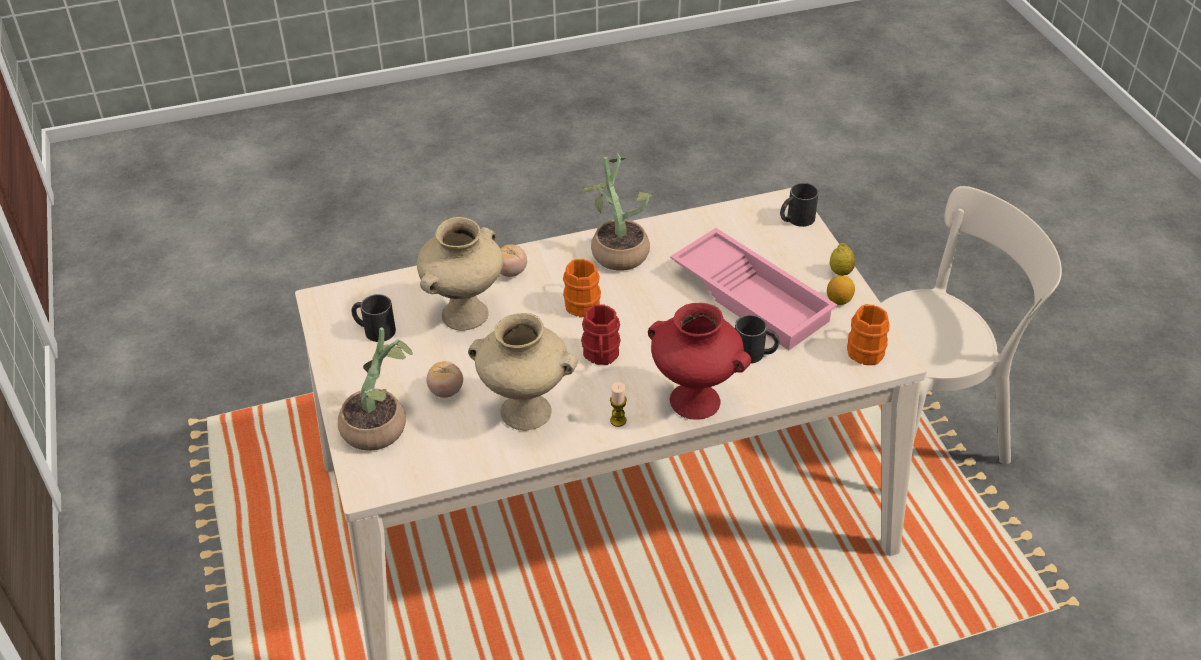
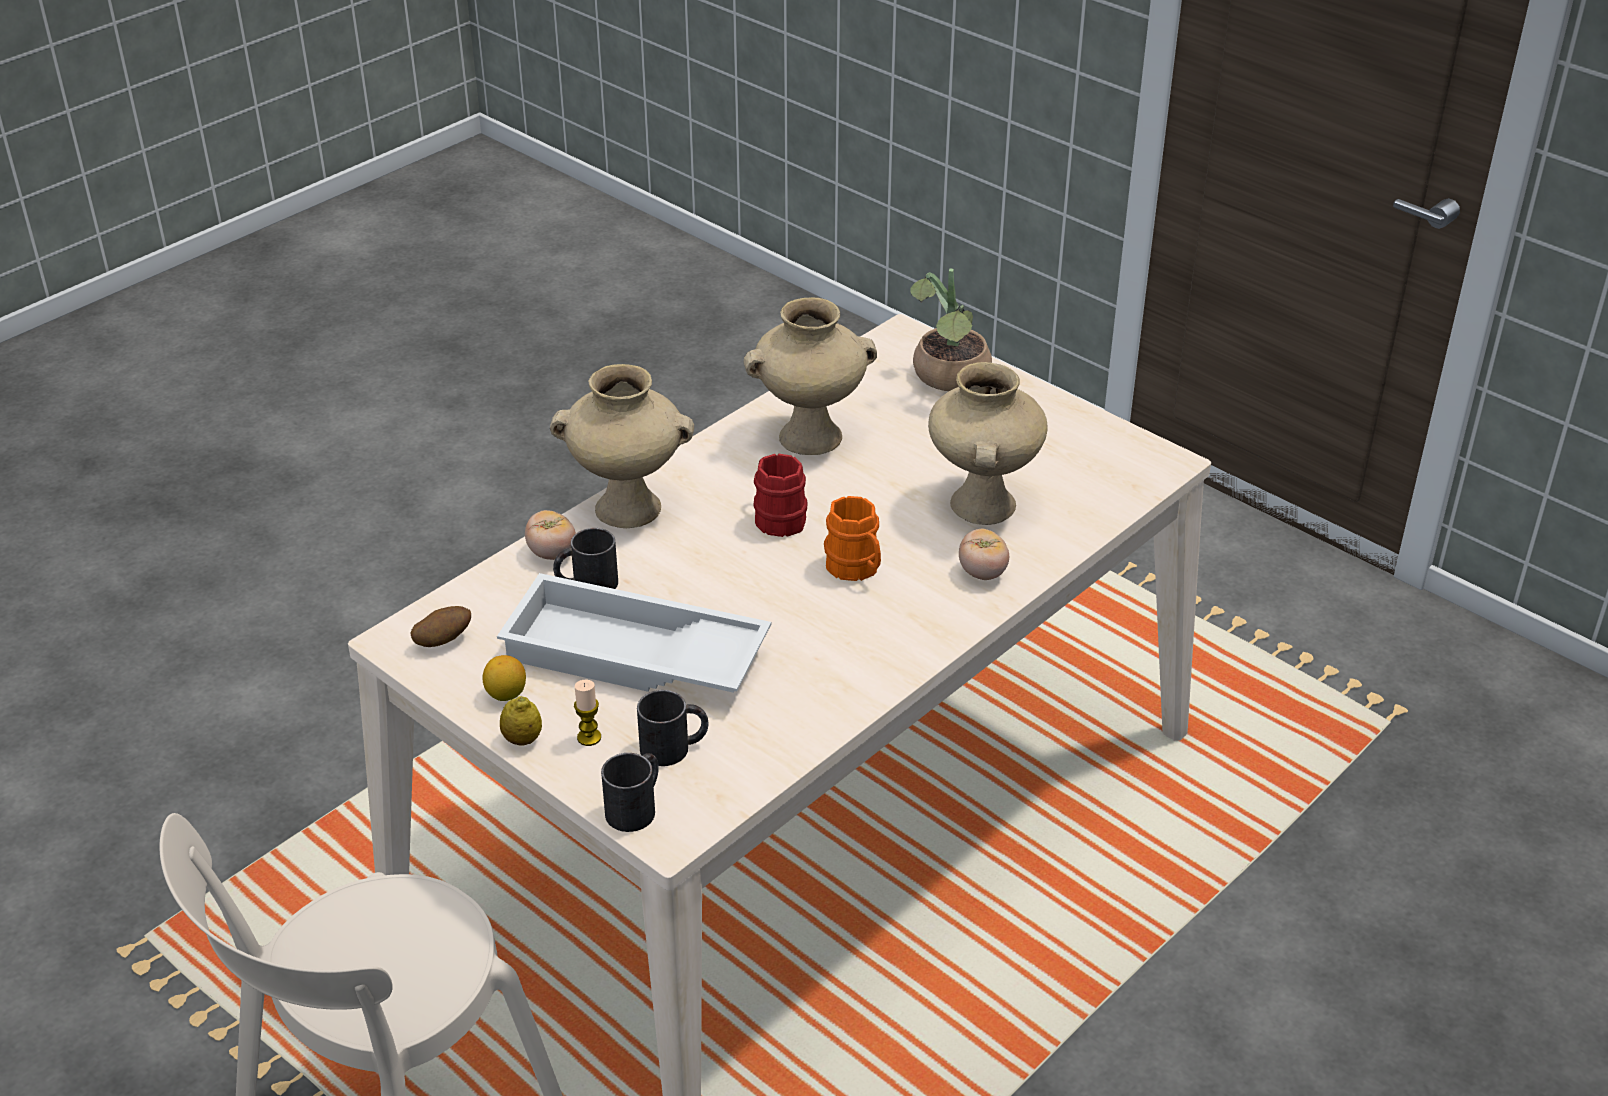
camera: 150 degrees right, 5 degrees down
black mug [351,294,396,342] -> black mug moved to [637,690,709,766]
tomato [427,361,463,398] -> tomato moved to [525,510,576,560]
potted plant [583,153,653,271] -> none
candle [610,382,627,427] -> candle moved to [574,680,601,746]
red vase [648,303,752,420] -> beige vase [550,364,694,528]
pink tray [670,228,837,350] -> white tray [497,573,771,693]
orange mug [847,304,889,365] -> potato [410,606,471,647]

